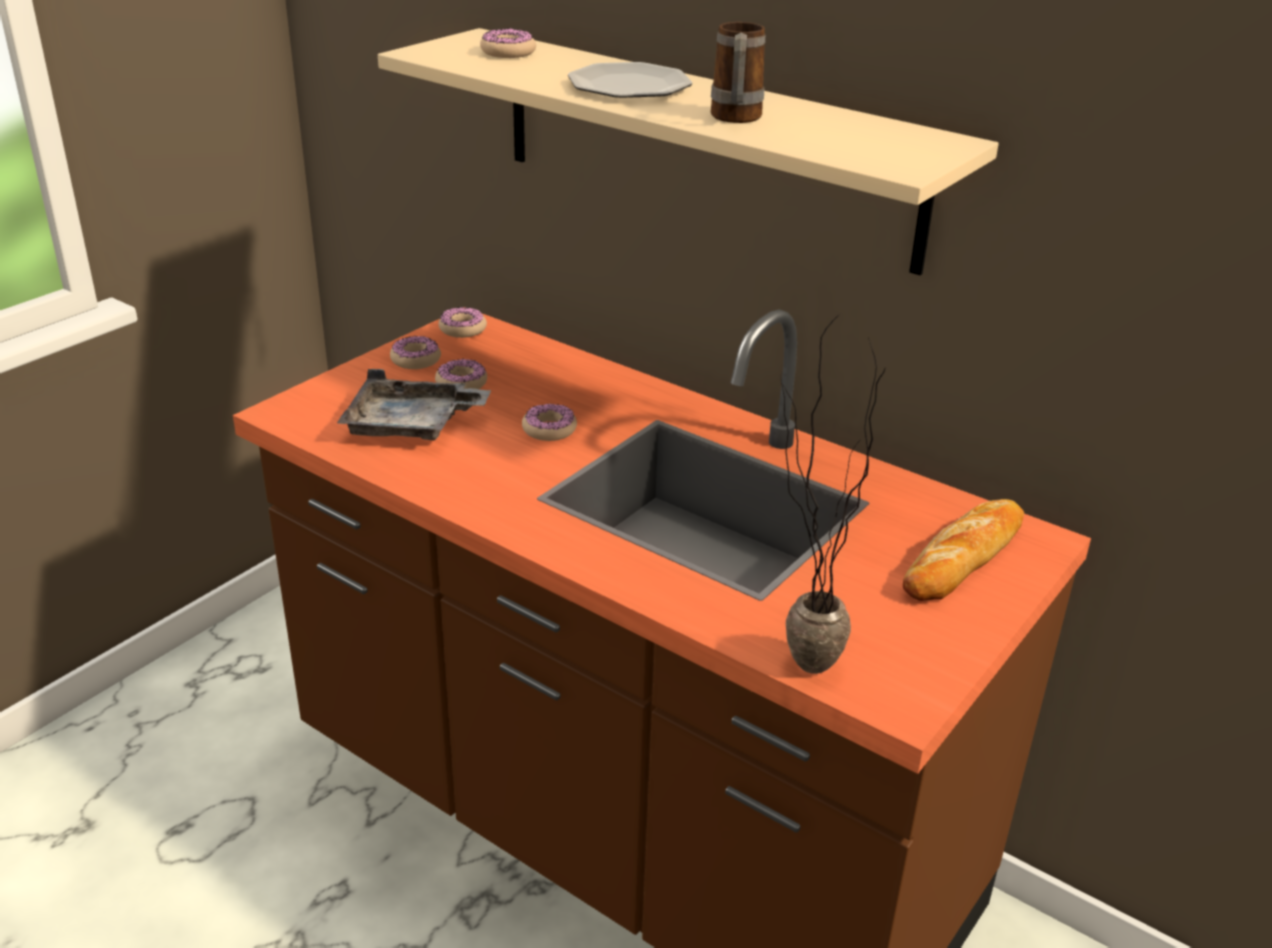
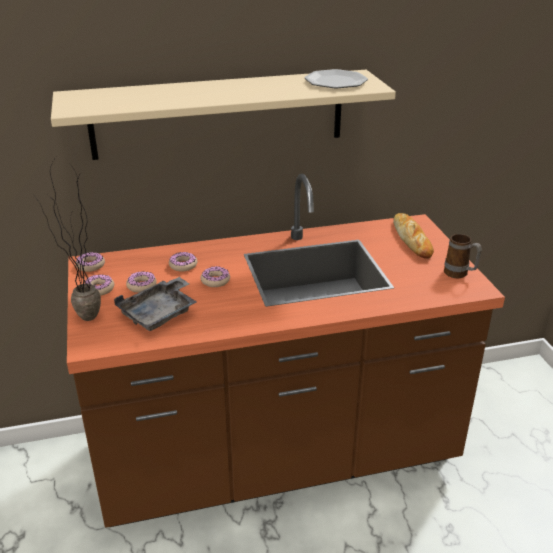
camera: 50 degrees left, 0 degrees up
donut [480,28,536,58] -> donut moved to [169,252,197,272]
plate [568,62,692,98] -> plate moved to [304,69,368,88]
mug [711,22,765,123] -> mug moved to [444,234,482,278]
potted plant [781,314,885,674] -> potted plant moved to [34,157,101,321]

